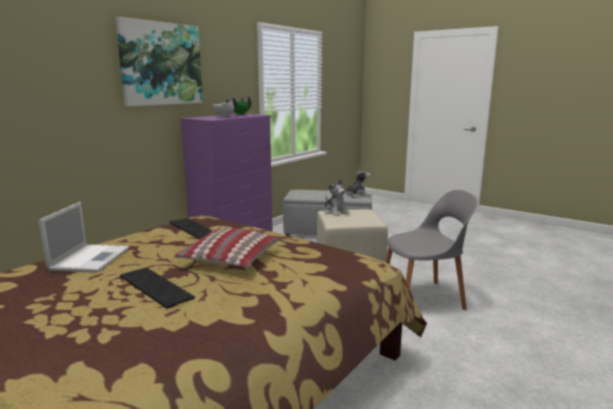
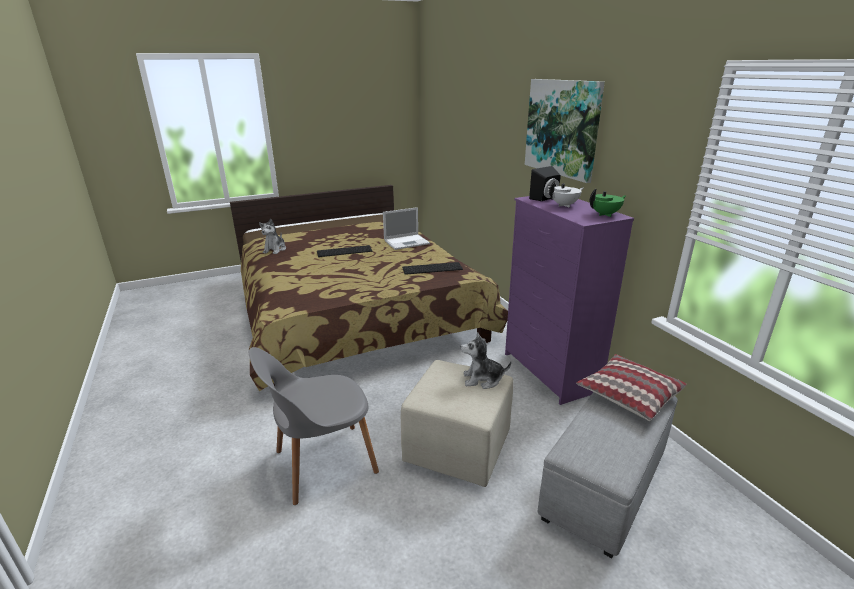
camera: 120 degrees right, 10 degrees up
laptop [38,202,129,273] -> laptop turned 60 degrees counterclockwise [383,207,430,250]
pillow [174,228,279,267] -> pillow moved to [576,354,687,421]
plush toy [343,166,370,198] -> plush toy moved to [259,219,286,254]
grey chair [385,190,478,310] -> grey chair turned 45 degrees clockwise [249,347,379,505]
none -> black speaker [529,166,561,201]

